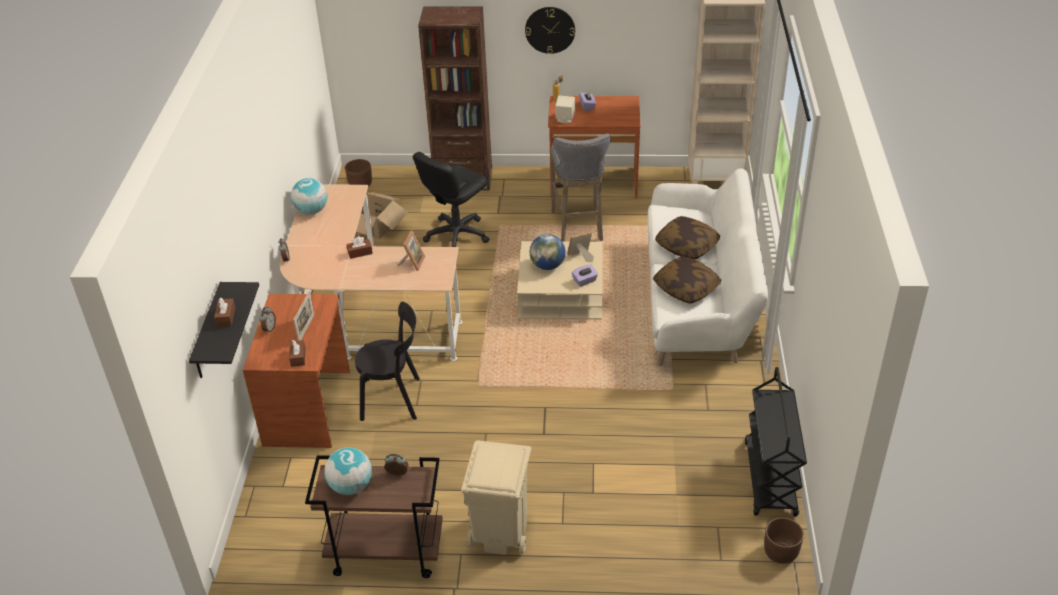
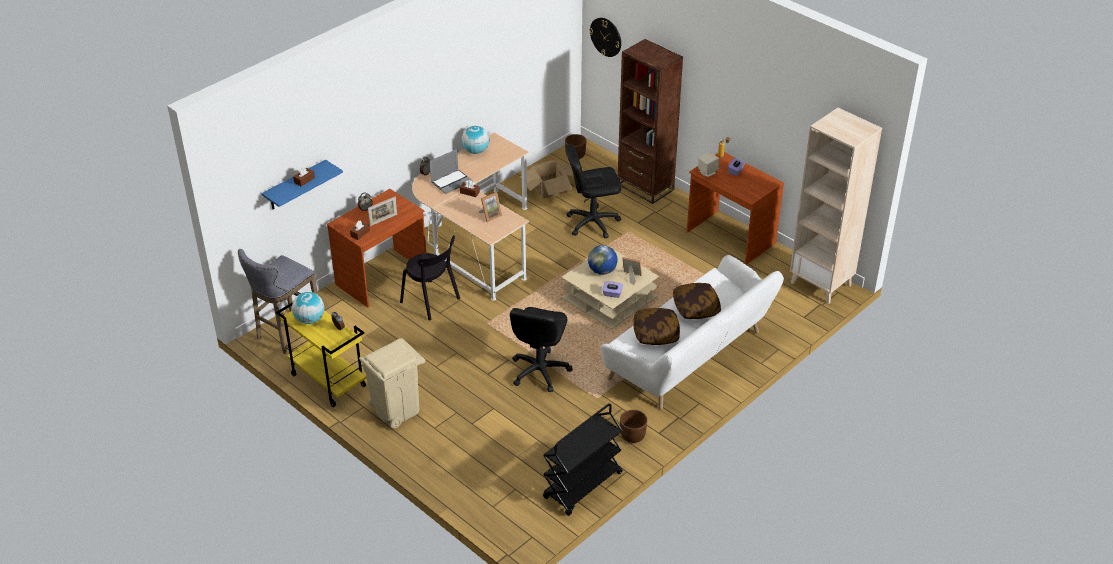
camera: 40 degrees right, 0 degrees up
black shelf [189,282,259,378] -> blue shelf [261,159,343,209]
brown cart [305,455,443,578] -> yellow cart [276,302,367,407]
wall clock [525,7,575,54] -> wall clock moved to [589,18,621,57]
grey stool [550,134,611,241] -> grey stool moved to [238,249,318,354]
brown planter [764,518,804,564] -> brown planter moved to [620,410,647,443]
none -> laptop [429,149,473,194]
none -> black office chair [510,307,573,392]

